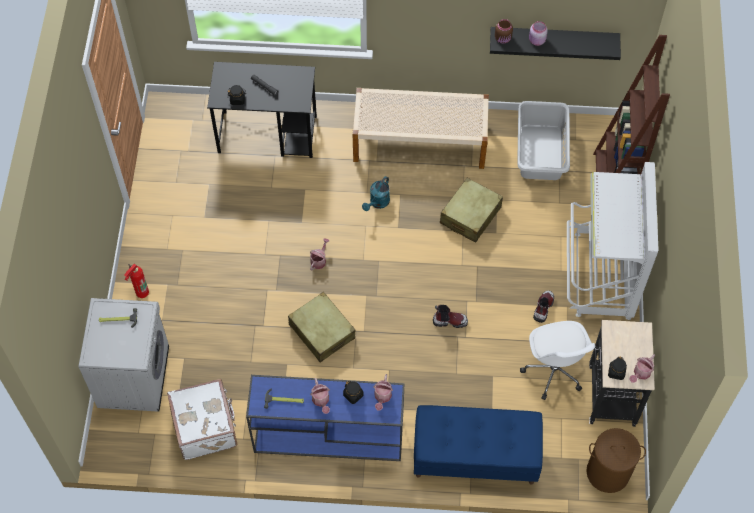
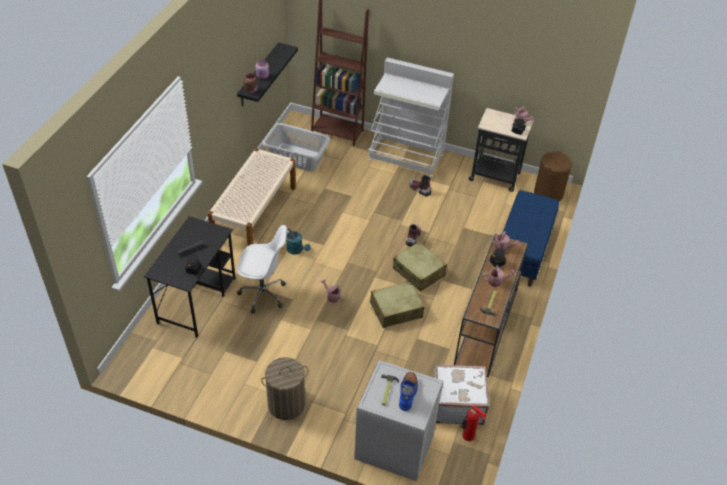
camera: 75 degrees left, 15 degrees down
fire extinguisher [124,264,149,298] -> fire extinguisher moved to [461,405,486,441]
blue console table [246,375,404,461] -> brown console table [454,234,529,377]
beige suitcase [440,178,503,243] -> beige suitcase moved to [393,242,447,292]
white office chair [520,321,595,400] -> white office chair moved to [237,225,287,314]
none -> laundry basket [261,357,308,420]
none -> blue boot [399,372,418,411]

